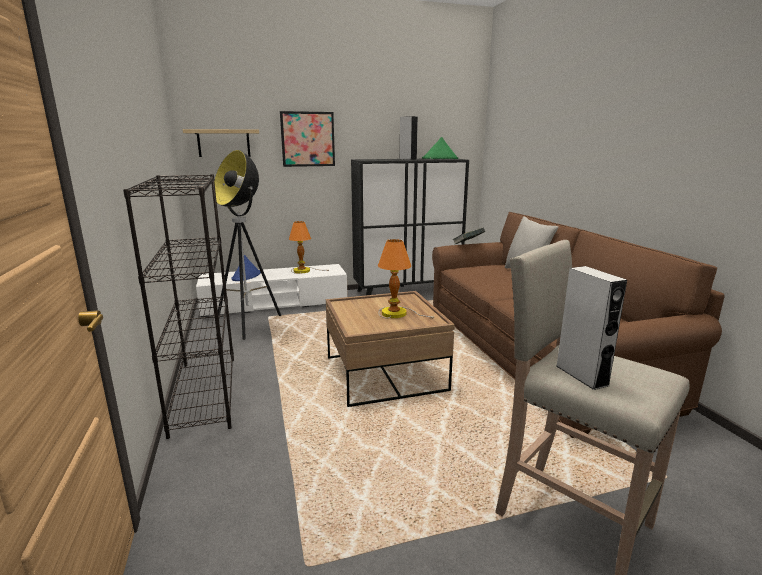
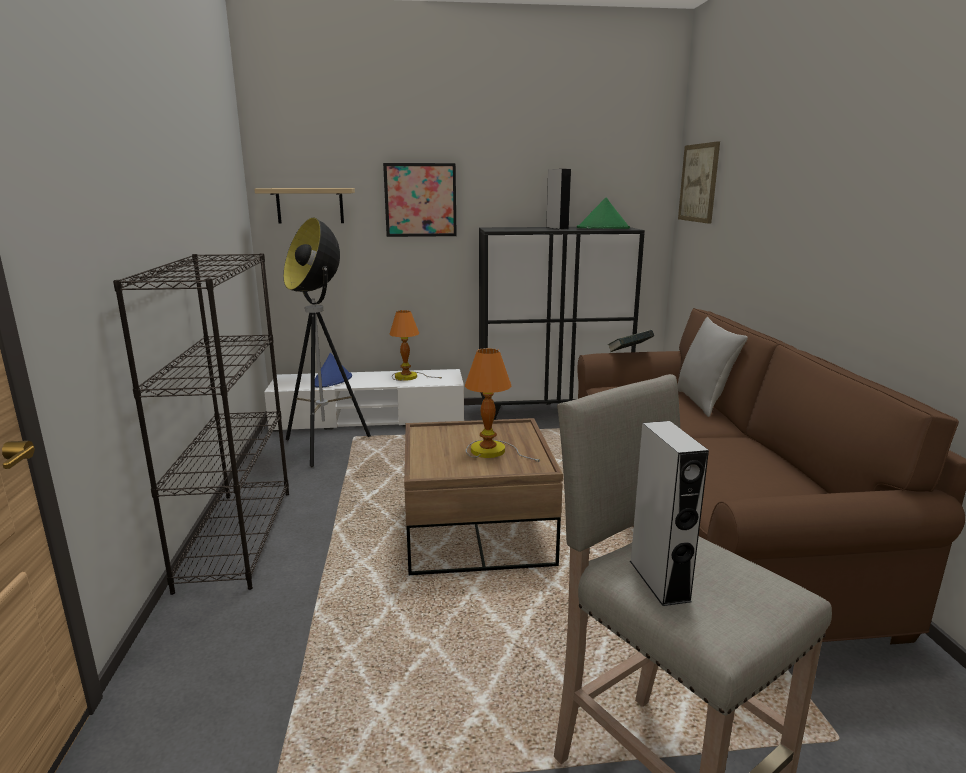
camera: 10 degrees right, 0 degrees up
none -> picture [678,141,720,224]

